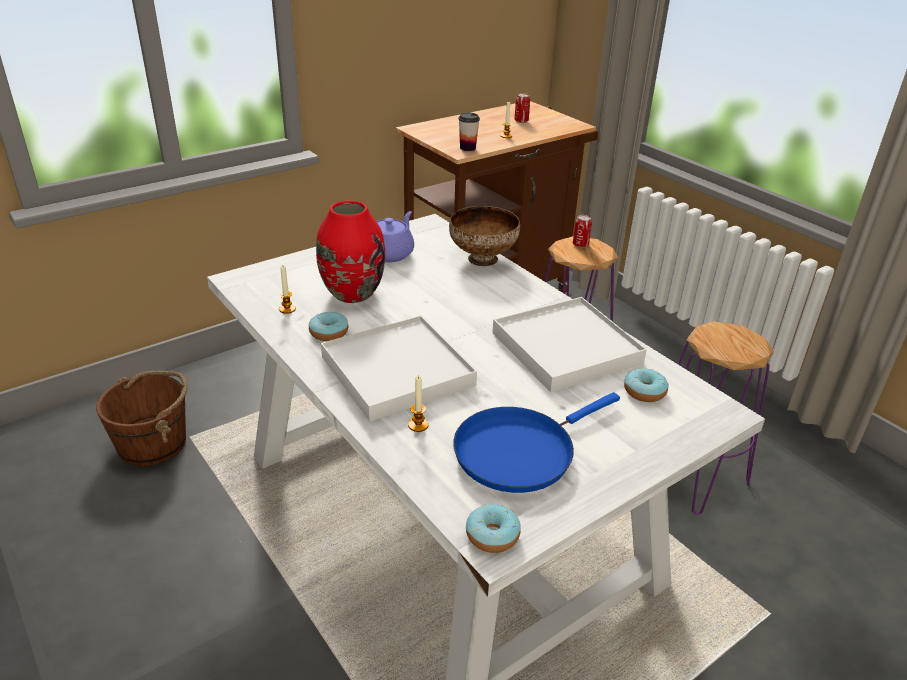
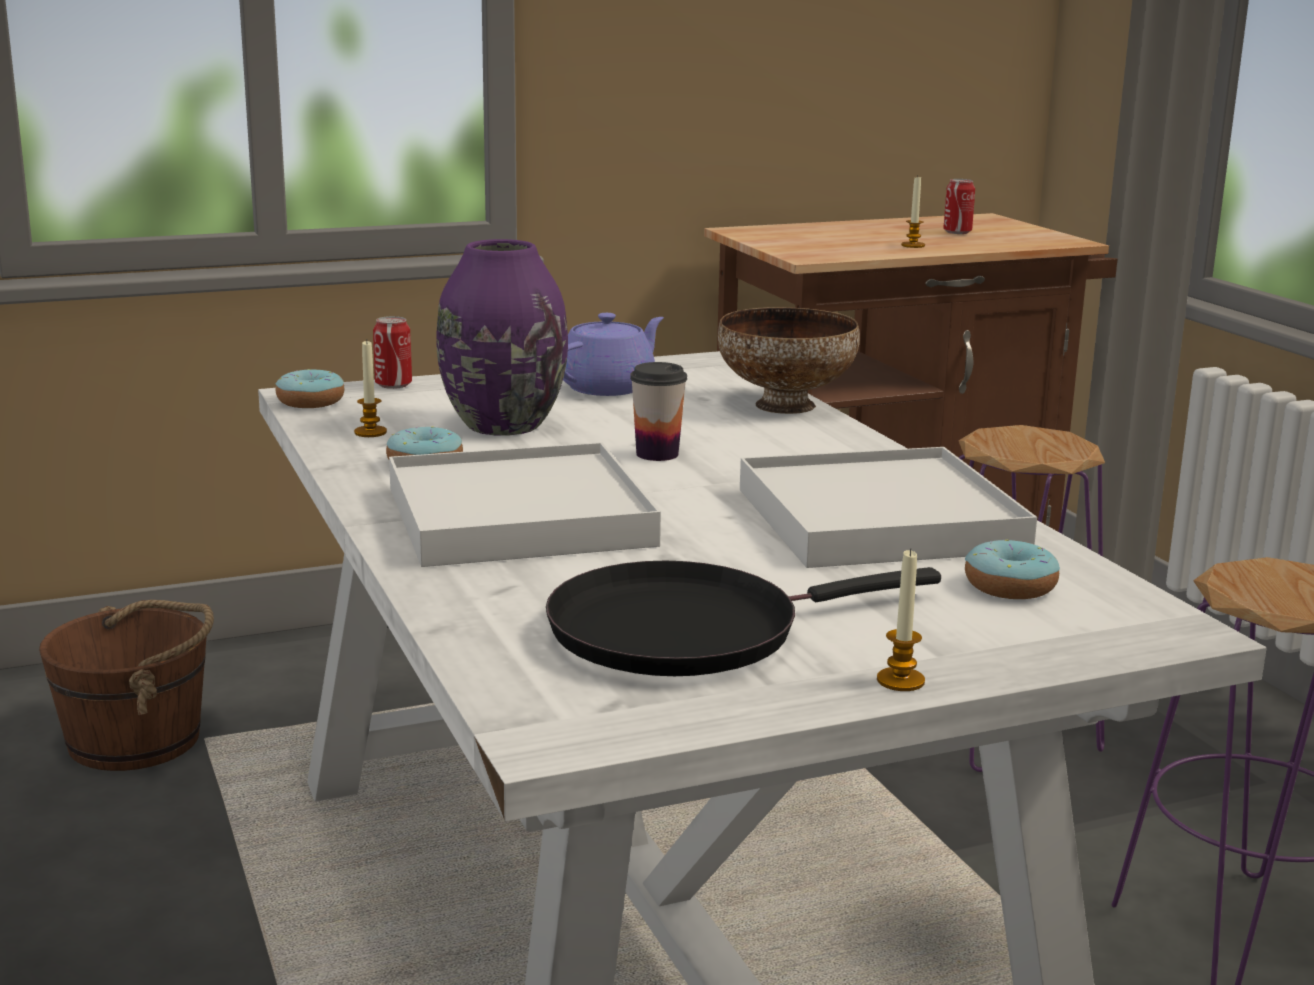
camera: 15 degrees right, 15 degrees down
red vase [316,201,385,303] -> purple vase [436,239,568,436]
candle [408,376,429,432] -> candle moved to [877,548,925,691]
blue frying pan [453,392,620,493] -> black frying pan [546,561,941,676]
cup [458,112,480,151] -> cup moved to [630,362,687,461]
donut [466,504,521,553] -> donut moved to [275,369,345,408]
can [573,215,592,248] -> can moved to [373,316,412,389]

